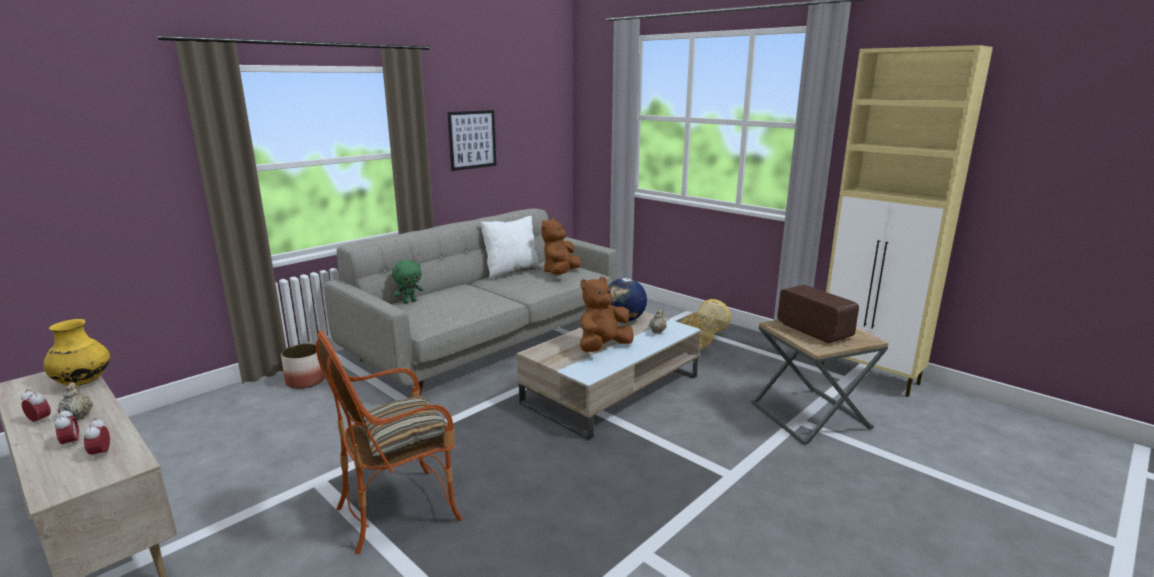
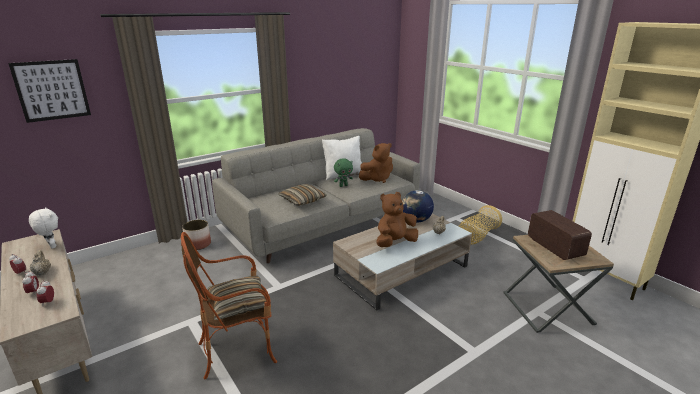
camera: 10 degrees right, 5 degrees up
yellow vase [43,319,110,386] -> white plush toy [29,207,58,249]
green plush toy [392,260,423,304] -> green plush toy moved to [334,158,353,187]
picture [447,110,496,171] -> picture moved to [8,59,91,123]
brown plush toy [541,218,581,275] -> brown plush toy turned 150 degrees counterclockwise [359,143,393,183]
none -> pillow [278,184,327,206]

